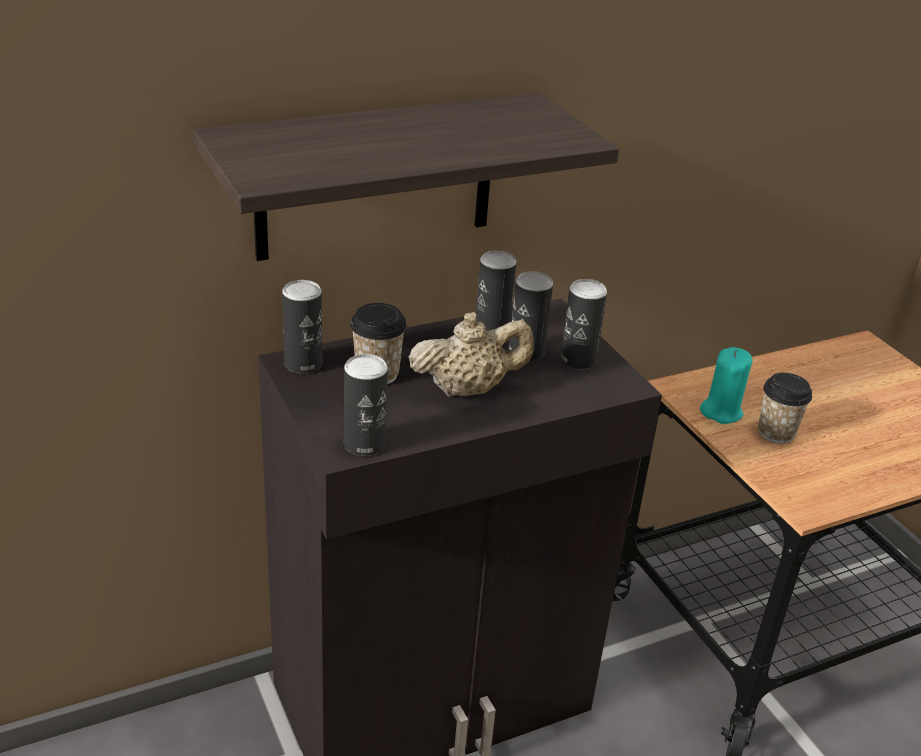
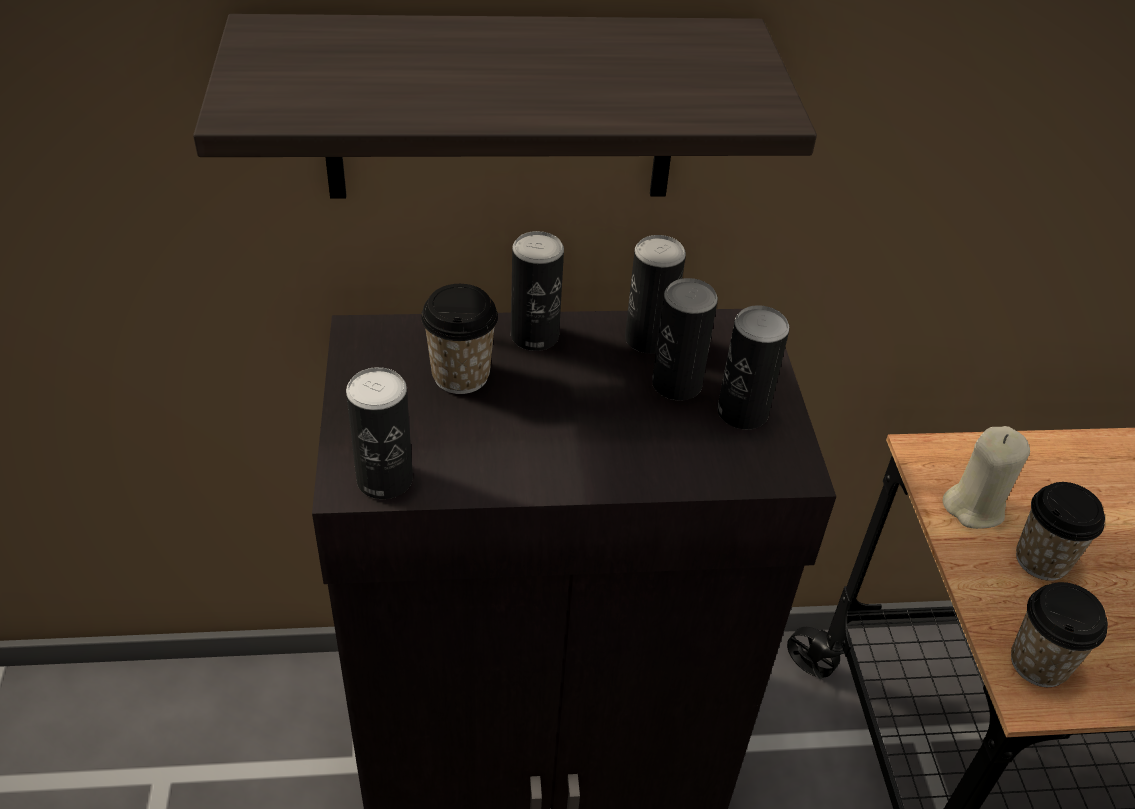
camera: 20 degrees right, 10 degrees up
can [282,280,322,374] -> can moved to [511,231,564,351]
beige teapot [409,312,534,397] -> none
turquoise candle [700,347,753,424] -> beige candle [942,426,1030,529]
none -> cup [1011,582,1108,687]

